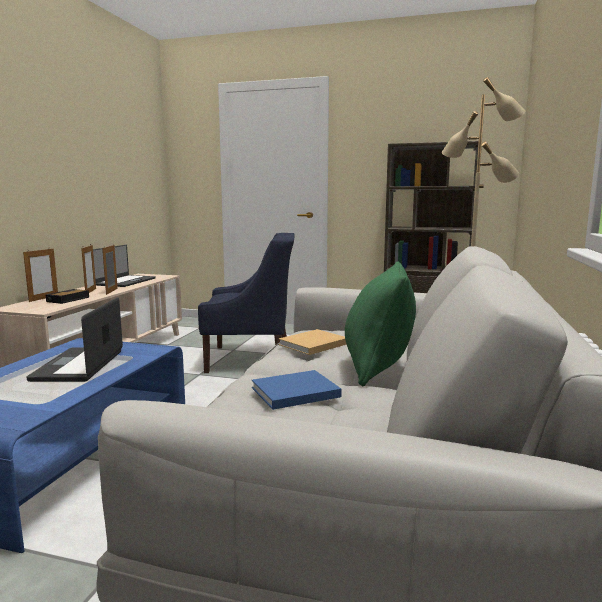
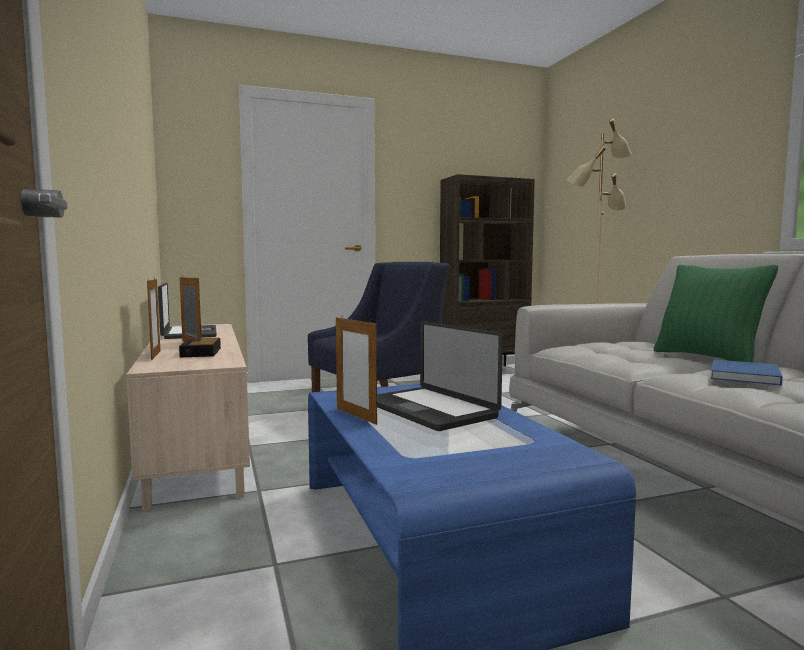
camera: 35 degrees left, 5 degrees down
picture frame [102,244,118,295] -> picture frame moved to [336,315,377,425]
beige book [279,329,347,355] -> none

